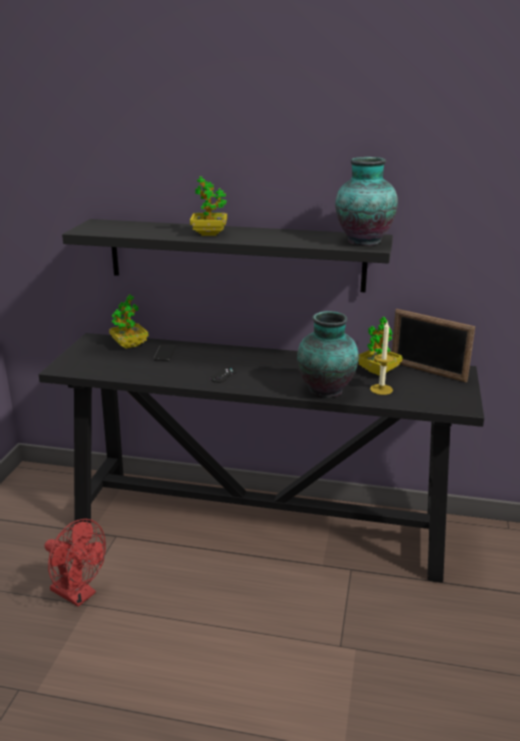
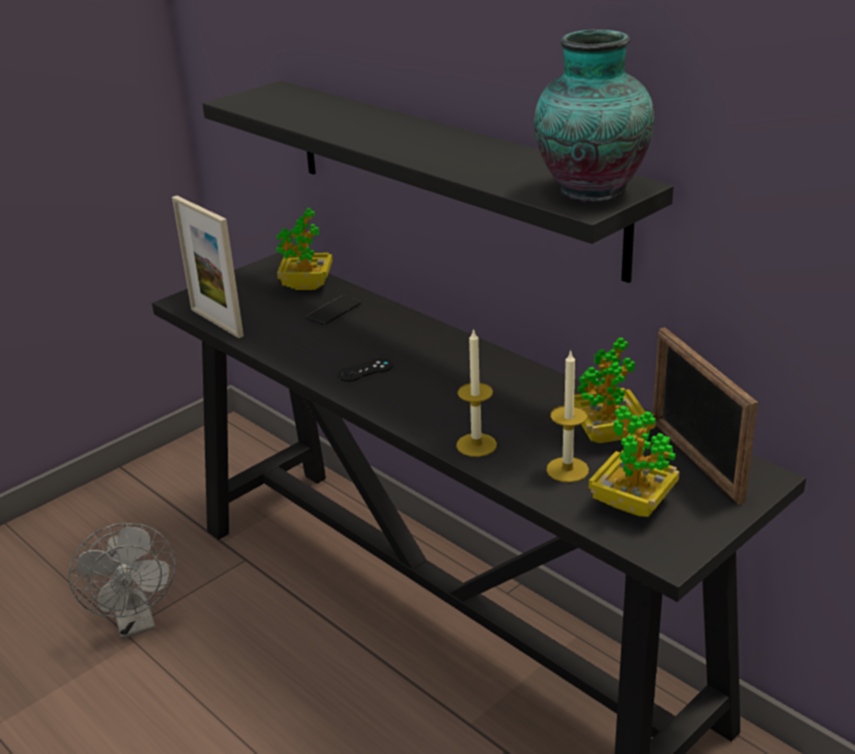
camera: 35 degrees right, 5 degrees up
red fan [44,519,106,607] -> grey fan [68,523,176,639]
potted plant [190,176,227,236] -> potted plant moved to [589,406,680,517]
vase [297,311,359,398] -> candle [456,328,497,457]
none -> picture frame [172,196,244,338]

